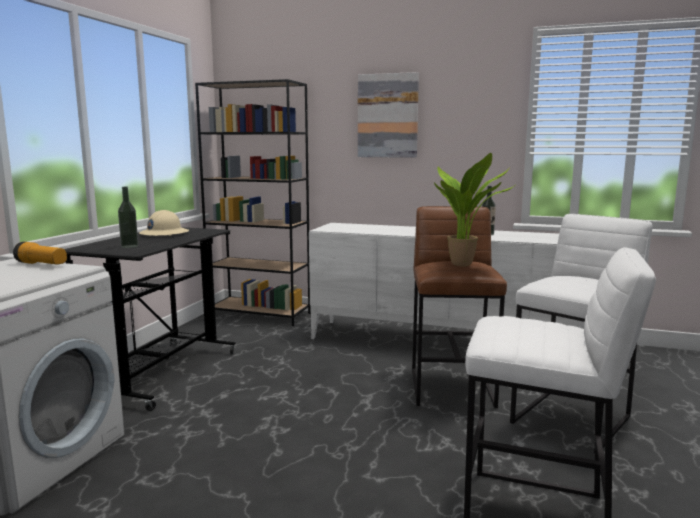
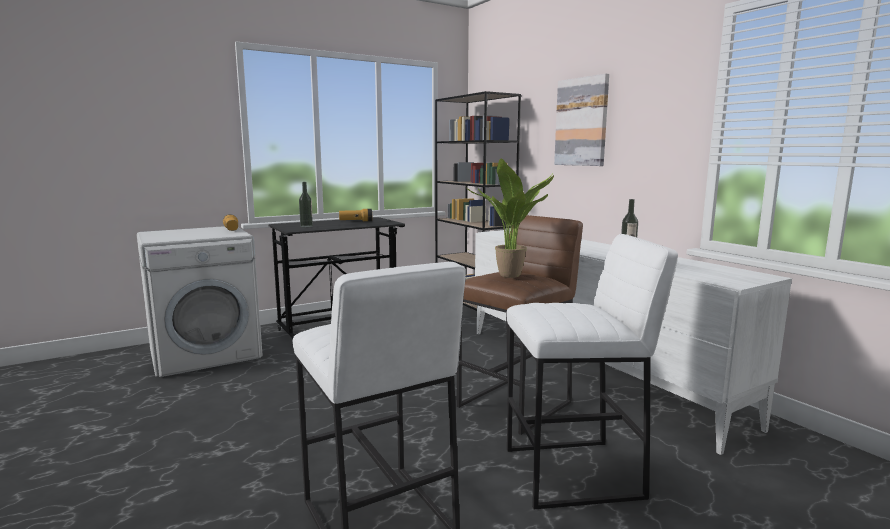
camera: 40 degrees right, 0 degrees up
beige hard hat [139,210,189,236] -> flashlight [339,209,372,221]

